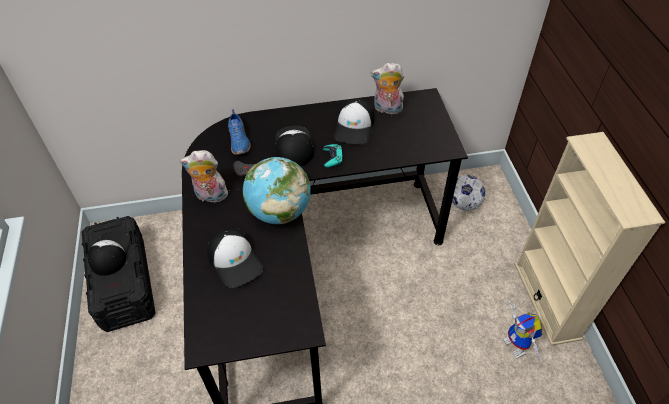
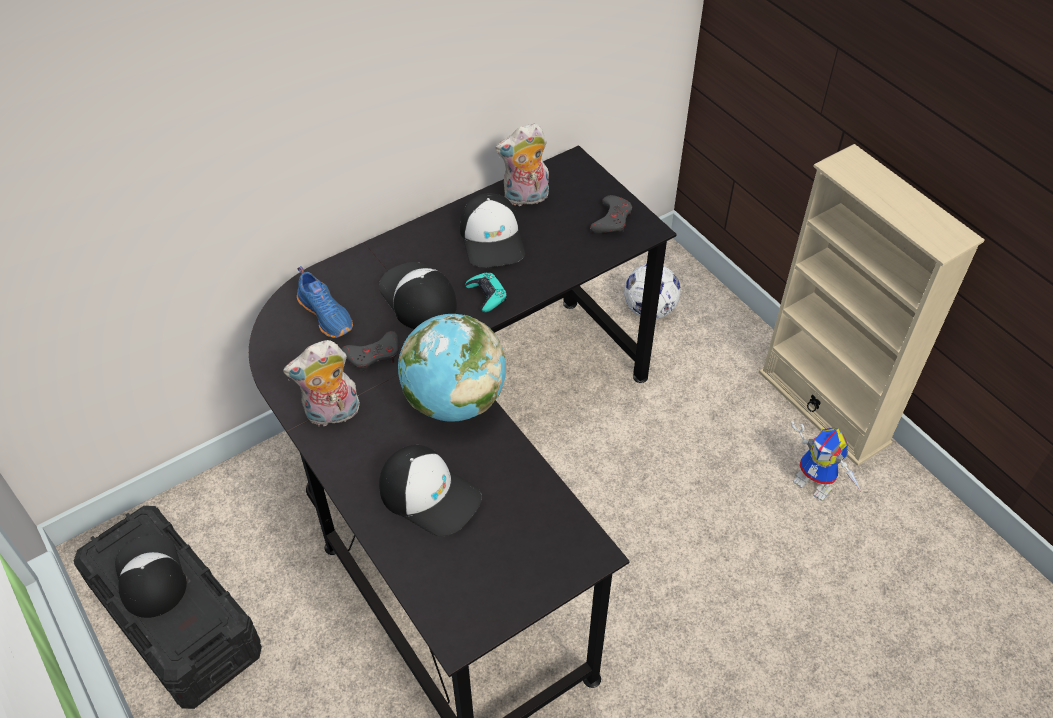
camera: 25 degrees left, 0 degrees up
none -> grey game controller [590,195,632,234]

